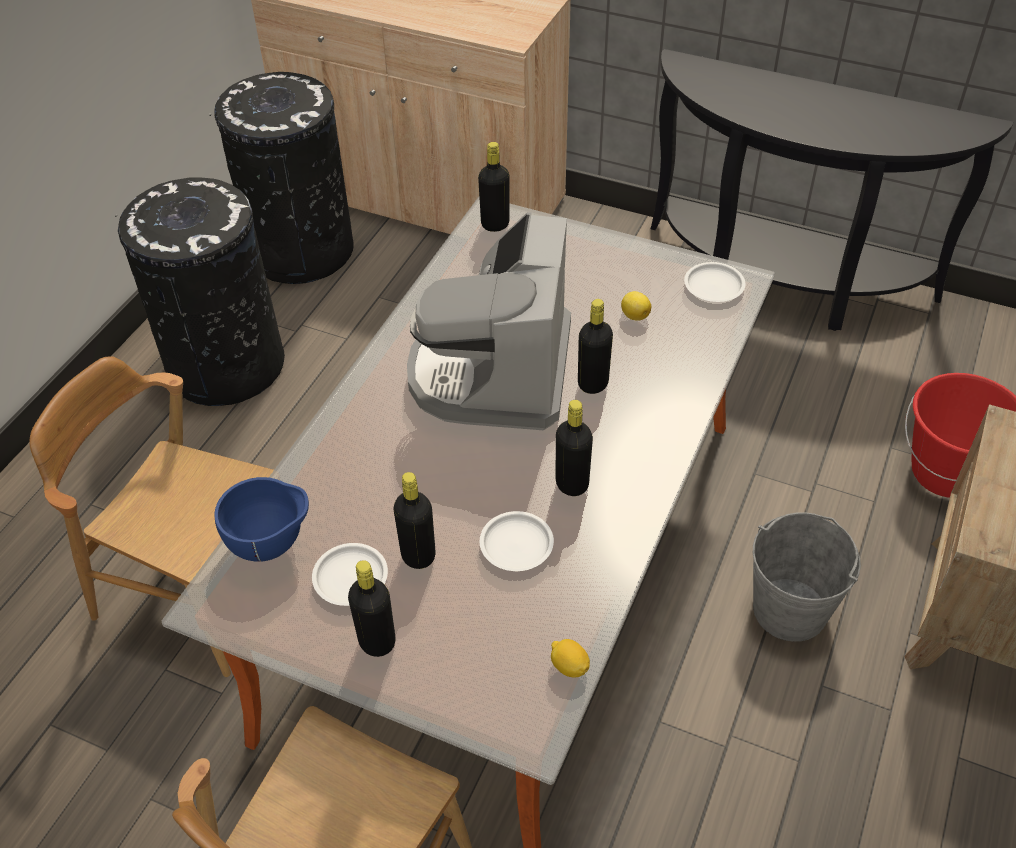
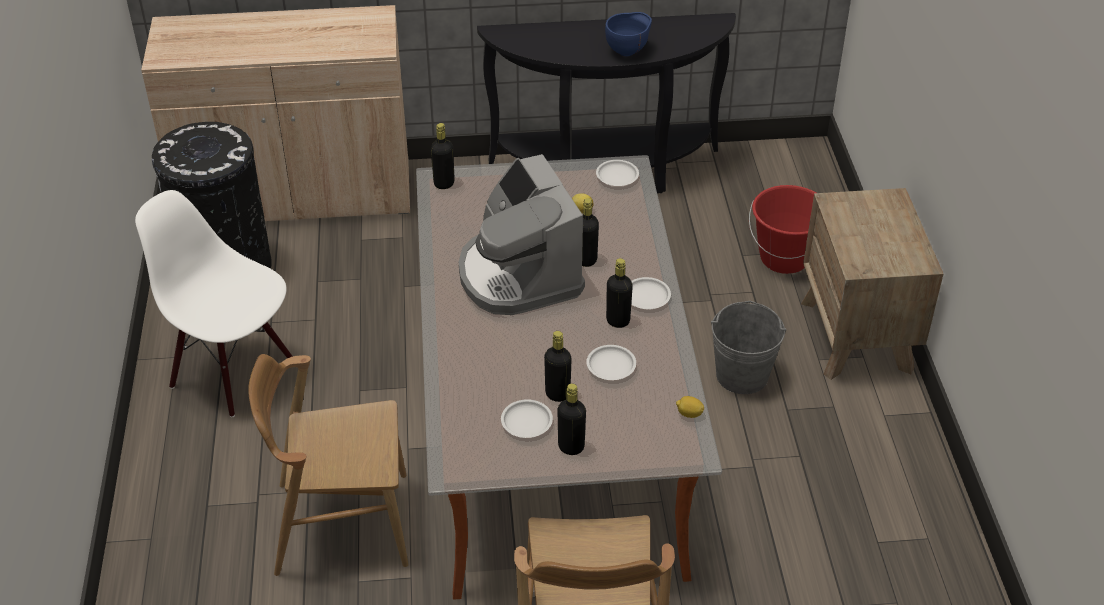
camera: 30 degrees left, 5 degrees down
black trash can [115,177,285,406] -> white chair [135,190,293,417]
blue bowl [215,477,309,562] -> blue bowl moved to [605,12,652,56]
none -> white plate [631,277,671,309]

